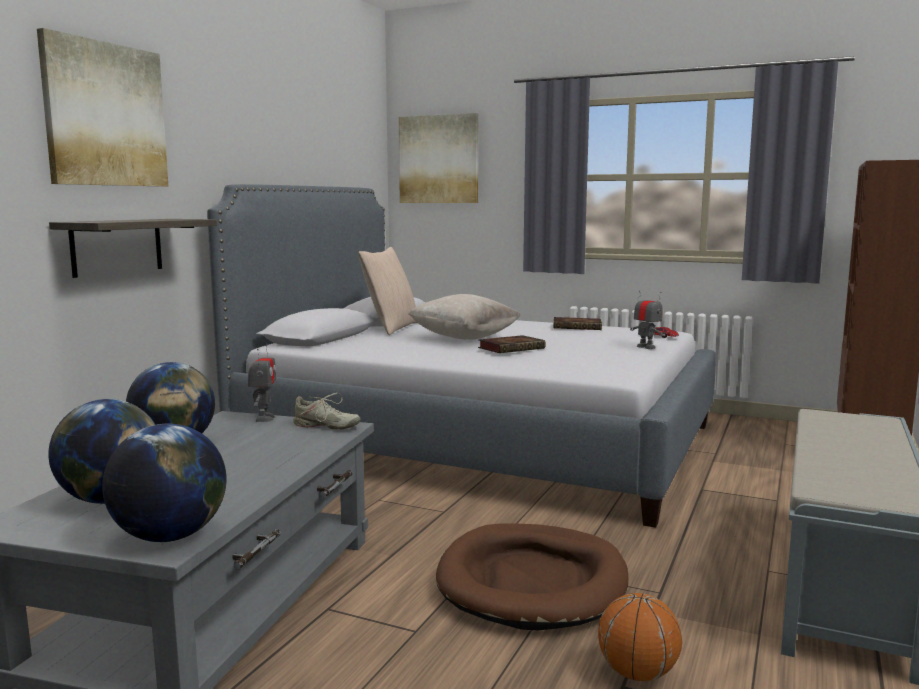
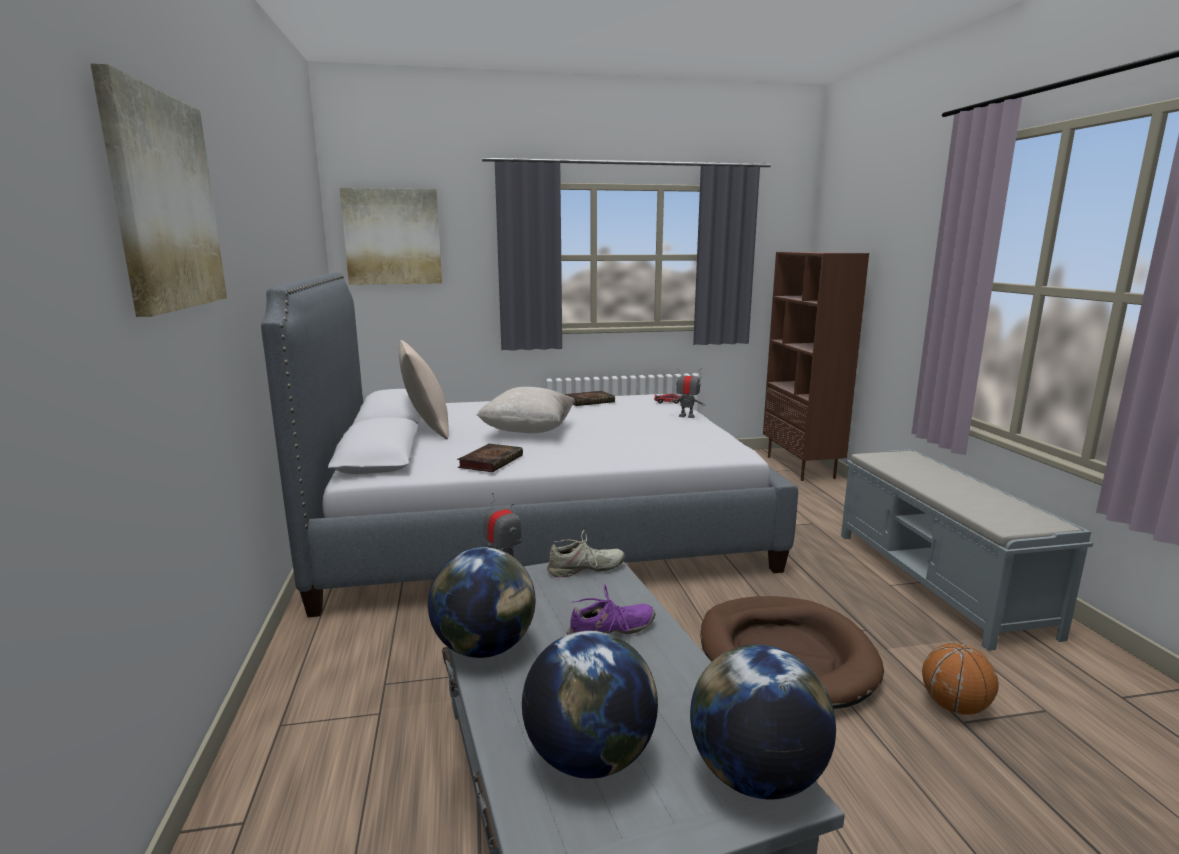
camera: 35 degrees left, 5 degrees up
shelf [49,219,217,278] -> none
book [478,335,546,353] -> book moved to [457,444,523,472]
none -> purple shoe [567,584,656,635]

